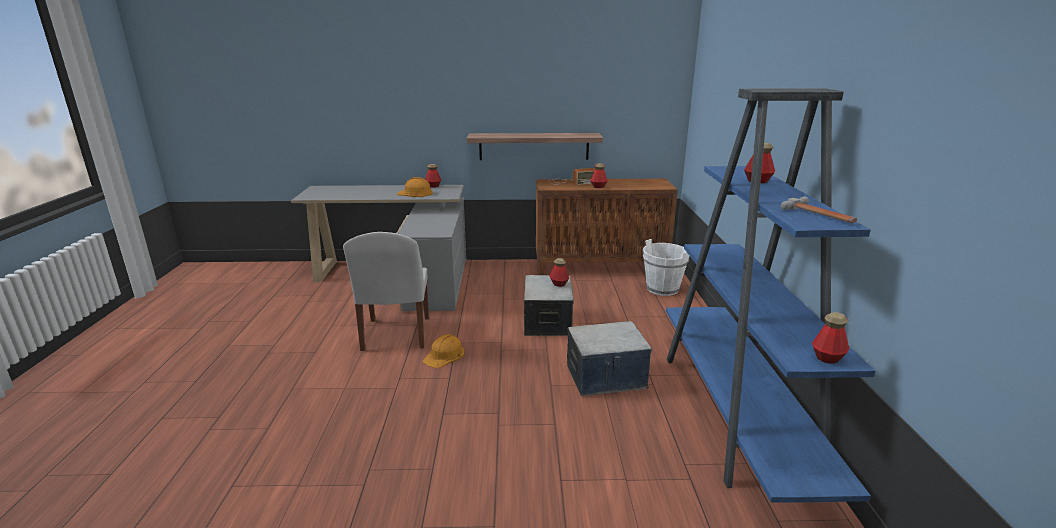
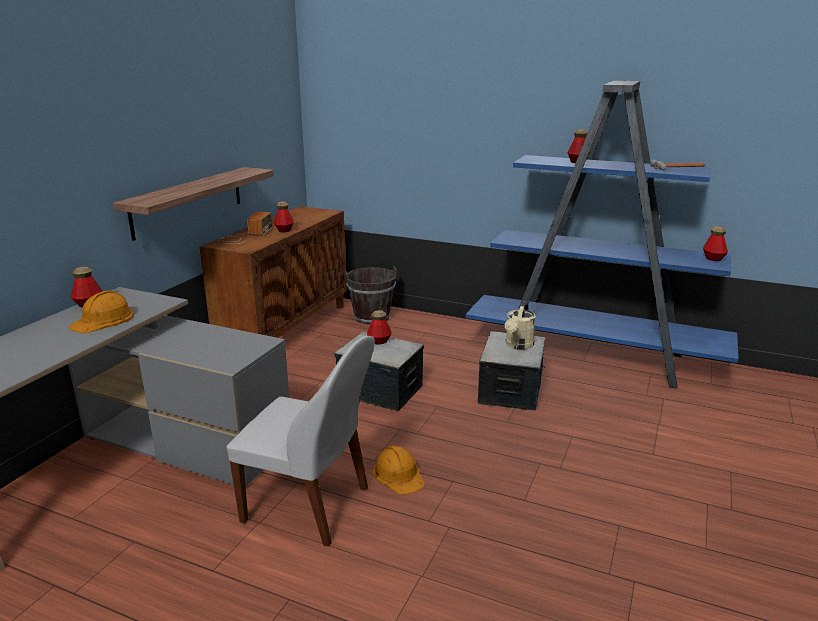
camera: 65 degrees left, 0 degrees up
white bucket [643,239,689,296] -> brown bucket [345,266,397,325]
none -> beige watering can [505,301,536,350]

